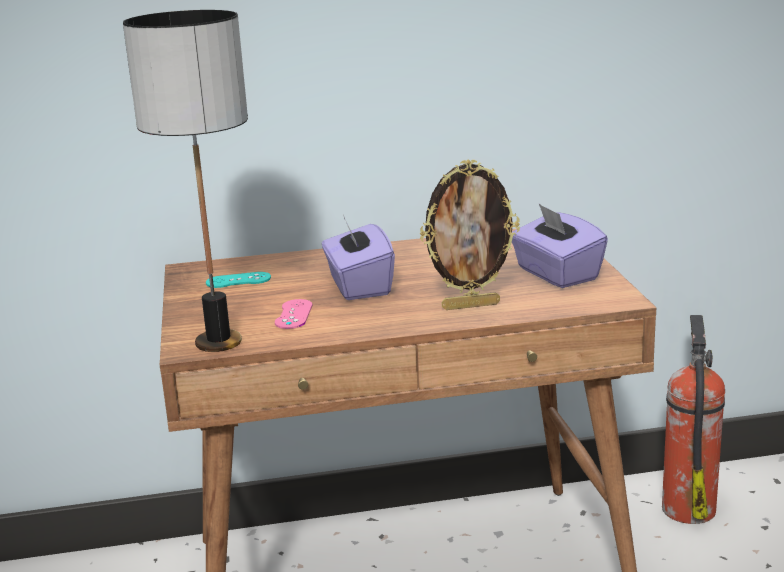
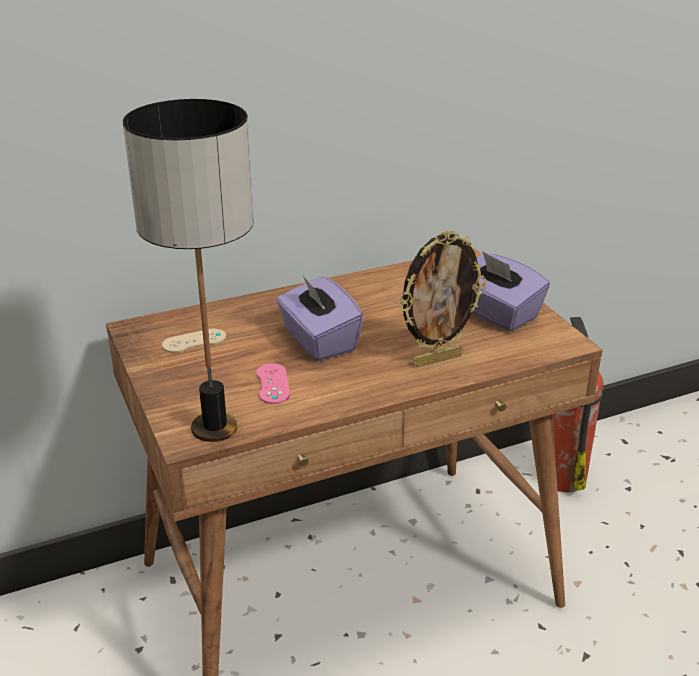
camera: 15 degrees left, 10 degrees up
turquoise game controller [206,272,271,288] -> beige game controller [162,329,226,353]

